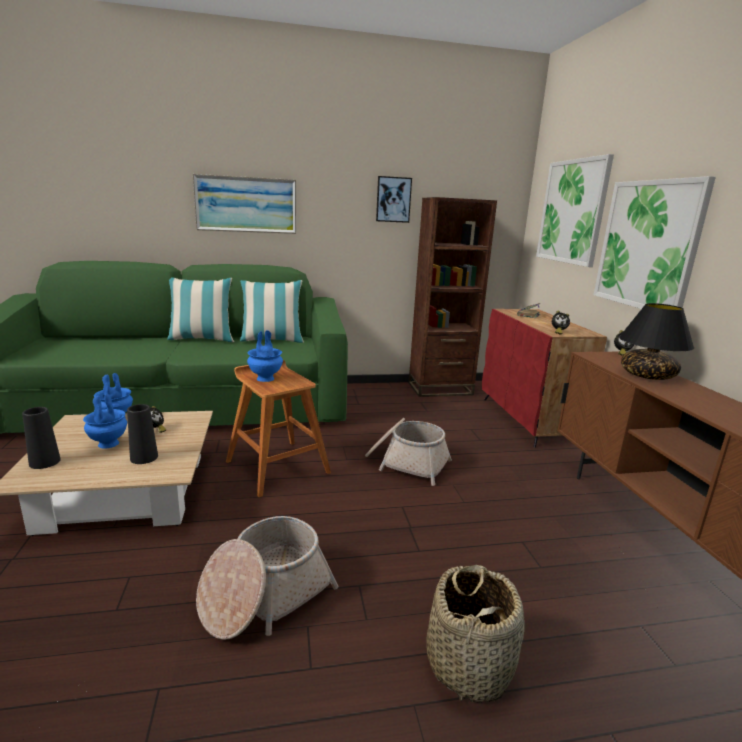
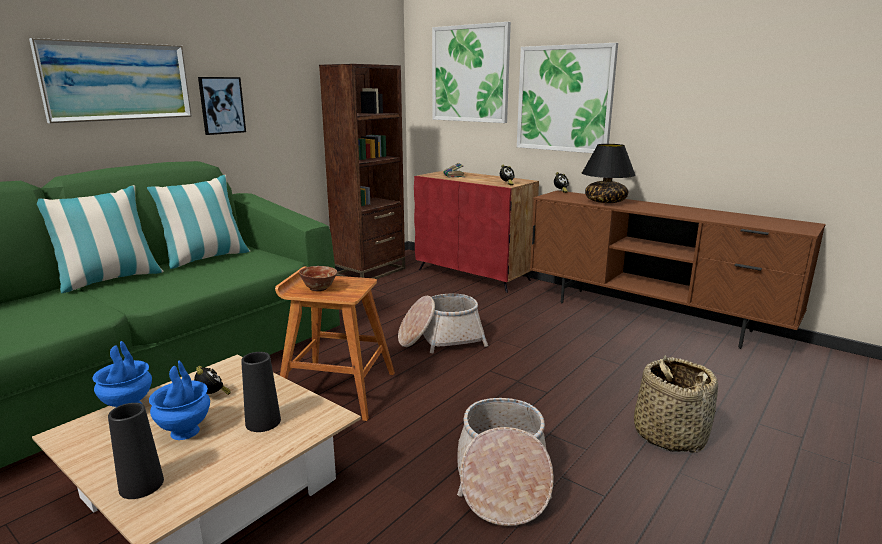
camera: 40 degrees left, 0 degrees up
blue vase [247,330,283,382] -> bowl [299,266,337,291]
picture [376,176,412,223] -> picture moved to [198,77,246,135]

